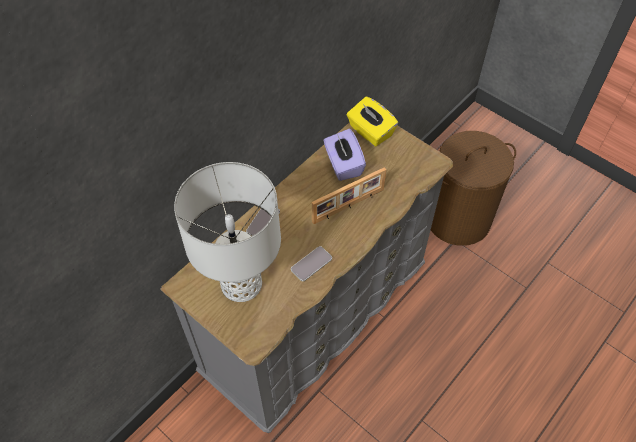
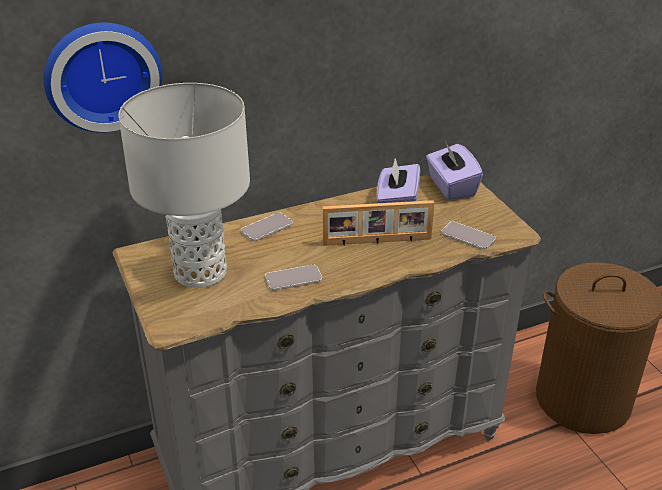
camera: 25 degrees right, 20 degrees down
yellow tissue box [347,97,398,147] -> purple tissue box [426,141,483,200]
none -> wall clock [44,23,162,133]
none -> phone [441,221,496,250]

